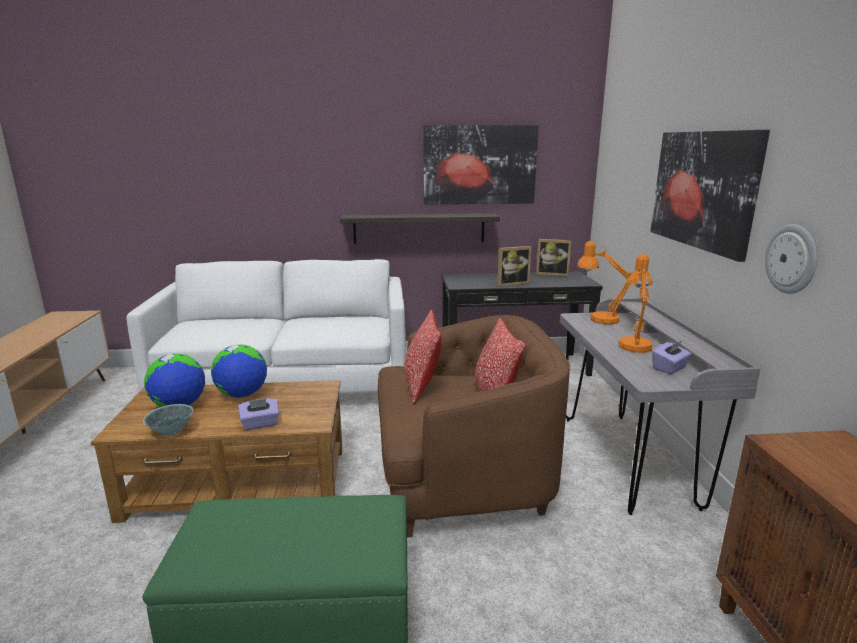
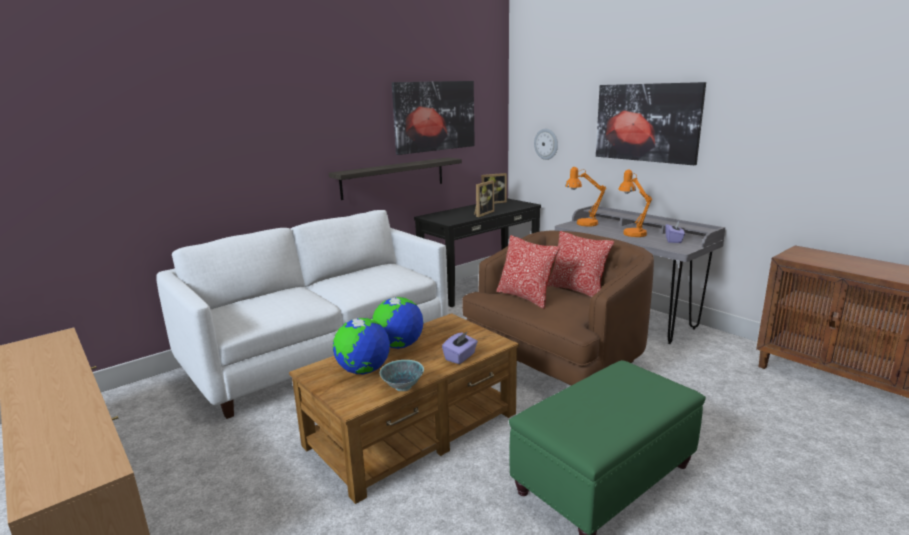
camera: 35 degrees left, 0 degrees up
wall clock [765,224,817,294] -> wall clock moved to [534,129,558,160]

